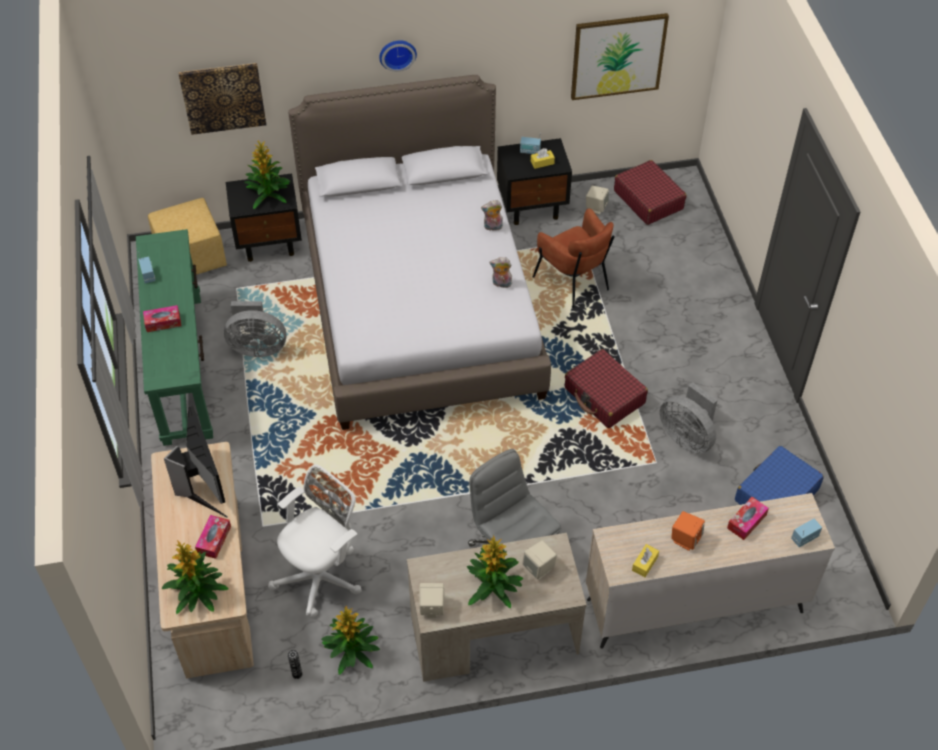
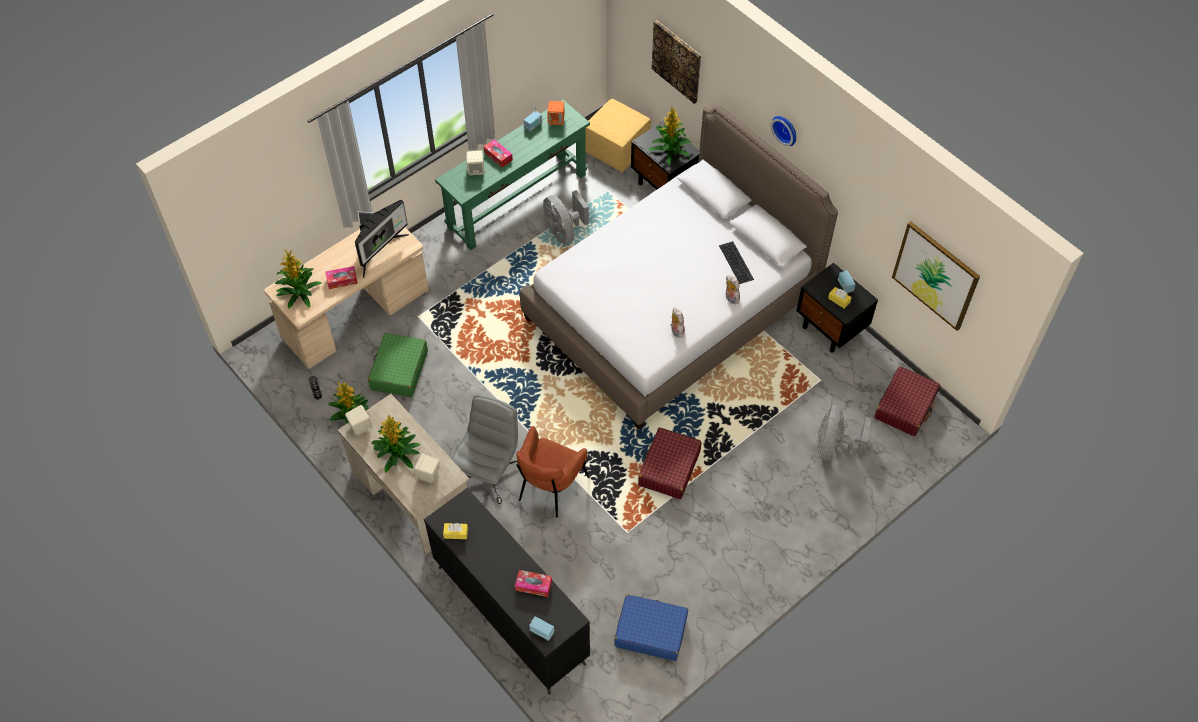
camera: 60 degrees right, 5 degrees up
white office chair [268,464,362,618] -> green suitcase [368,333,428,397]
brown armchair [533,208,615,308] -> brown armchair moved to [516,426,590,518]
beige speaker [586,186,609,215] -> beige speaker moved to [466,150,484,175]
beige dresser [586,493,835,649] -> black dresser [424,488,590,695]
grey fan [660,382,718,454] -> grey fan moved to [817,405,871,461]
orange speaker [671,511,705,551] -> orange speaker moved to [547,101,564,125]
none -> keyboard [719,241,754,284]

